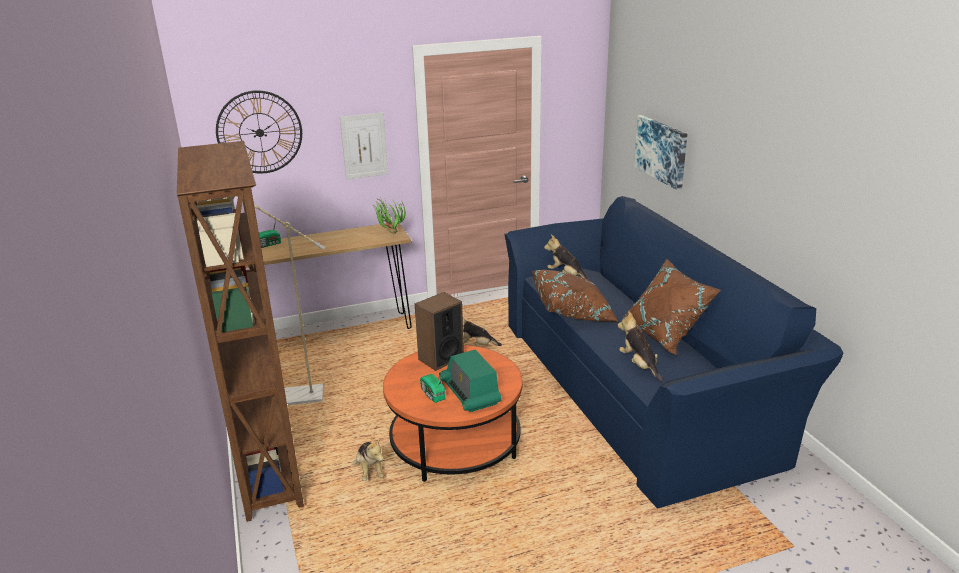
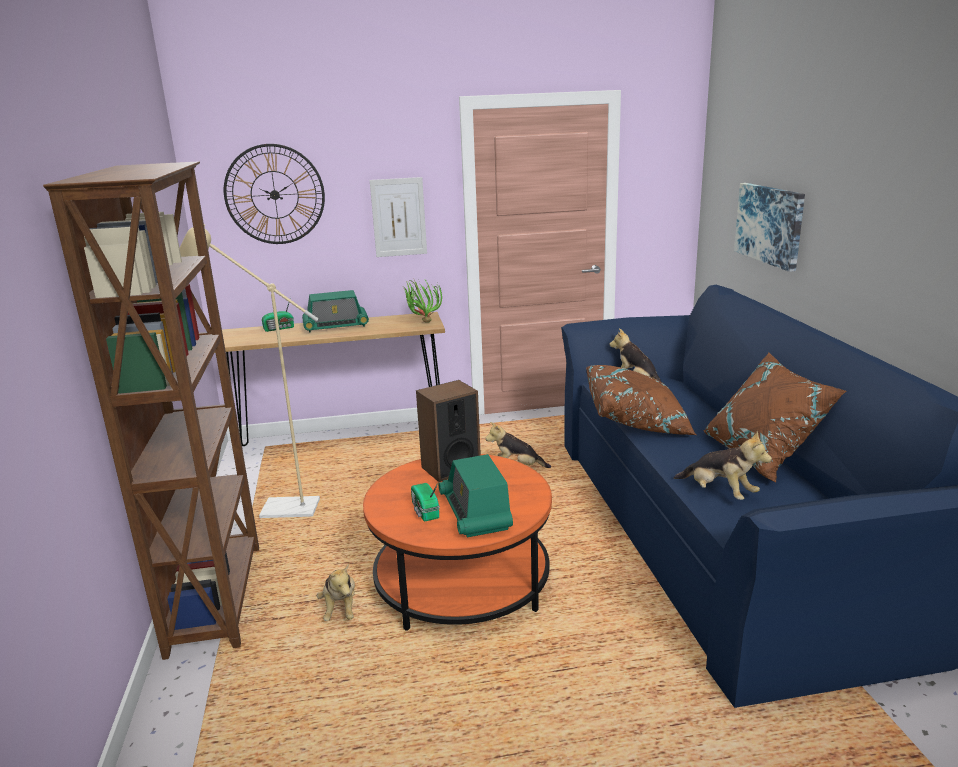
camera: 10 degrees right, 5 degrees down
plush toy [618,311,664,382] -> plush toy turned 150 degrees clockwise [674,431,772,500]
none -> radio [302,290,369,333]

